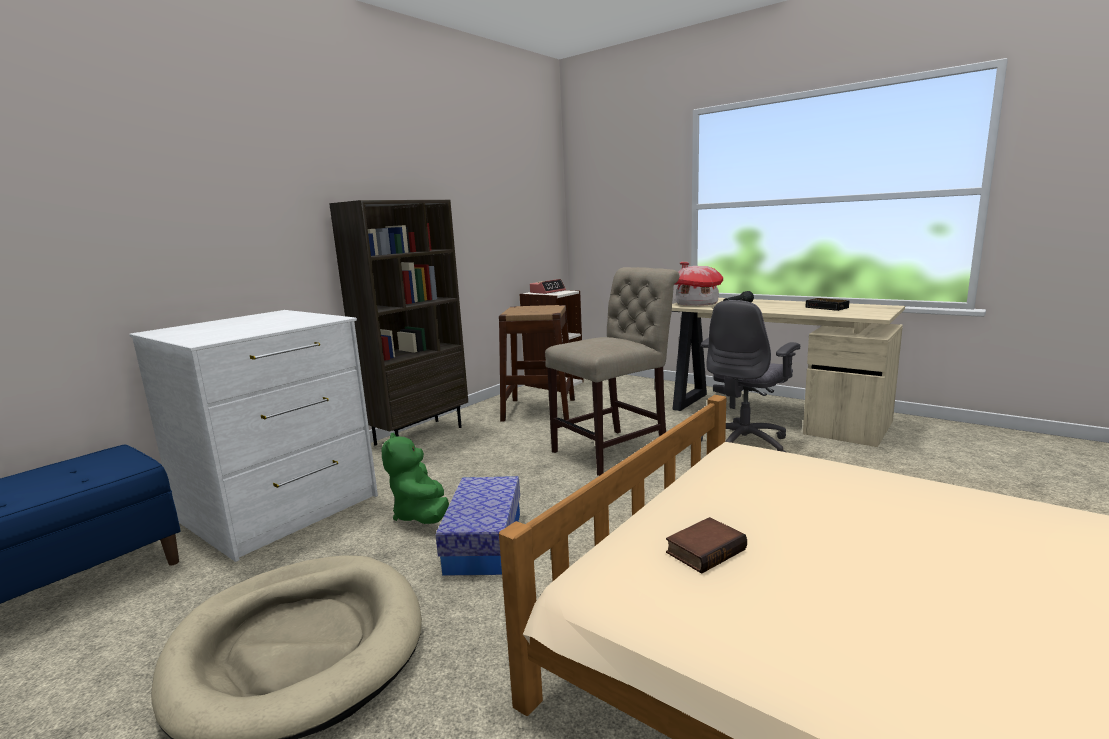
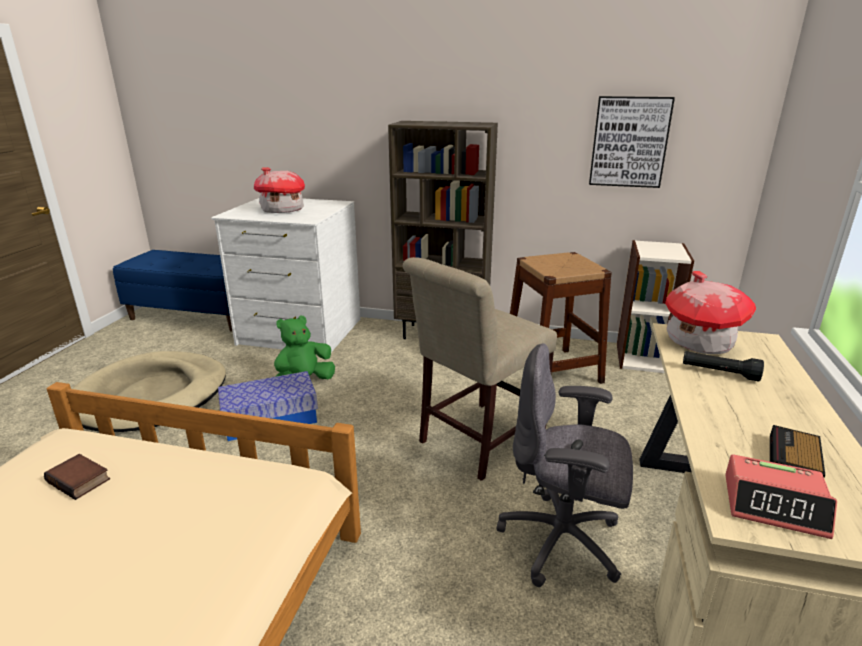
camera: 65 degrees right, 10 degrees up
alarm clock [530,279,566,294] -> alarm clock moved to [725,454,837,539]
beige chair [545,267,680,476] -> beige chair turned 105 degrees clockwise [403,257,557,481]
none -> toy house [254,167,305,213]
none -> picture [589,96,675,188]

